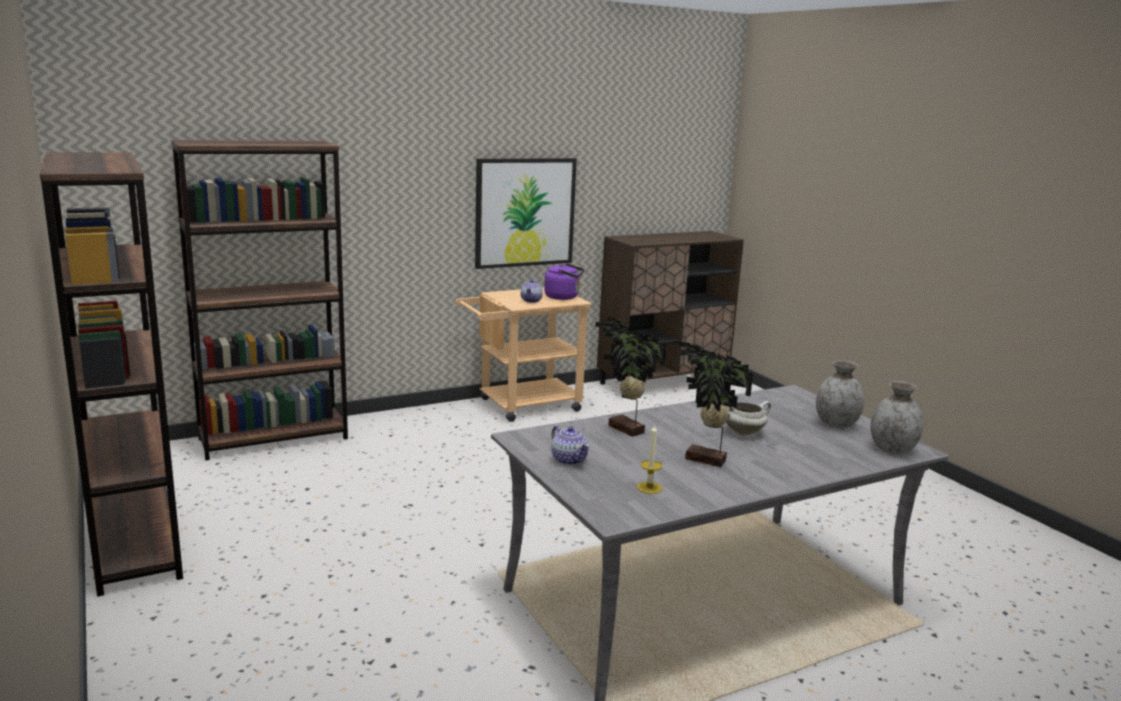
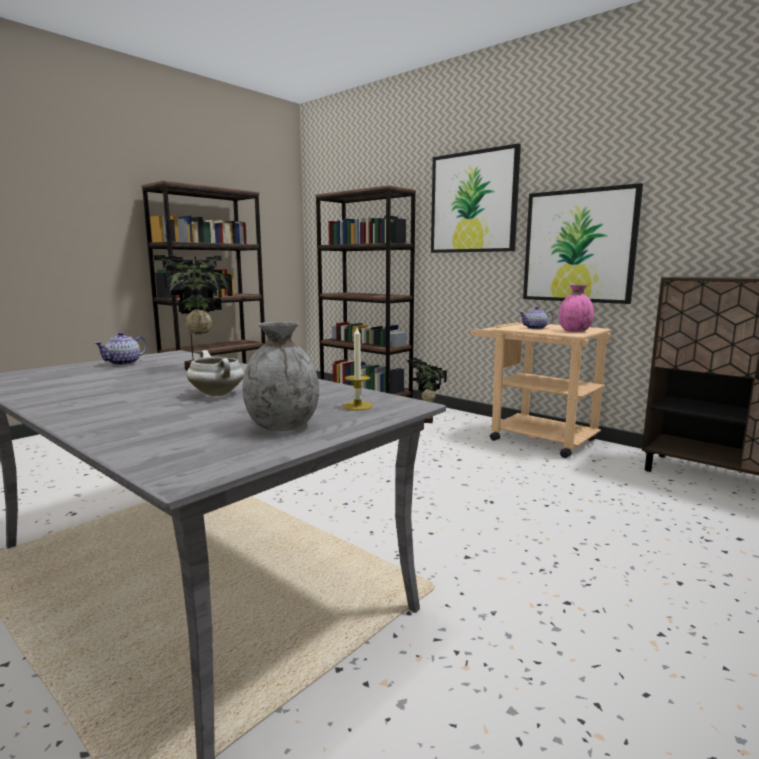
camera: 70 degrees right, 5 degrees down
purple kettle [544,263,584,300] -> pink vase [559,285,594,332]
candle [637,425,662,494] -> candle moved to [343,327,373,410]
potted plant [679,341,753,467] -> potted plant moved to [407,358,447,423]
grey vase [871,381,923,453] -> none
none -> picture [431,143,521,253]

